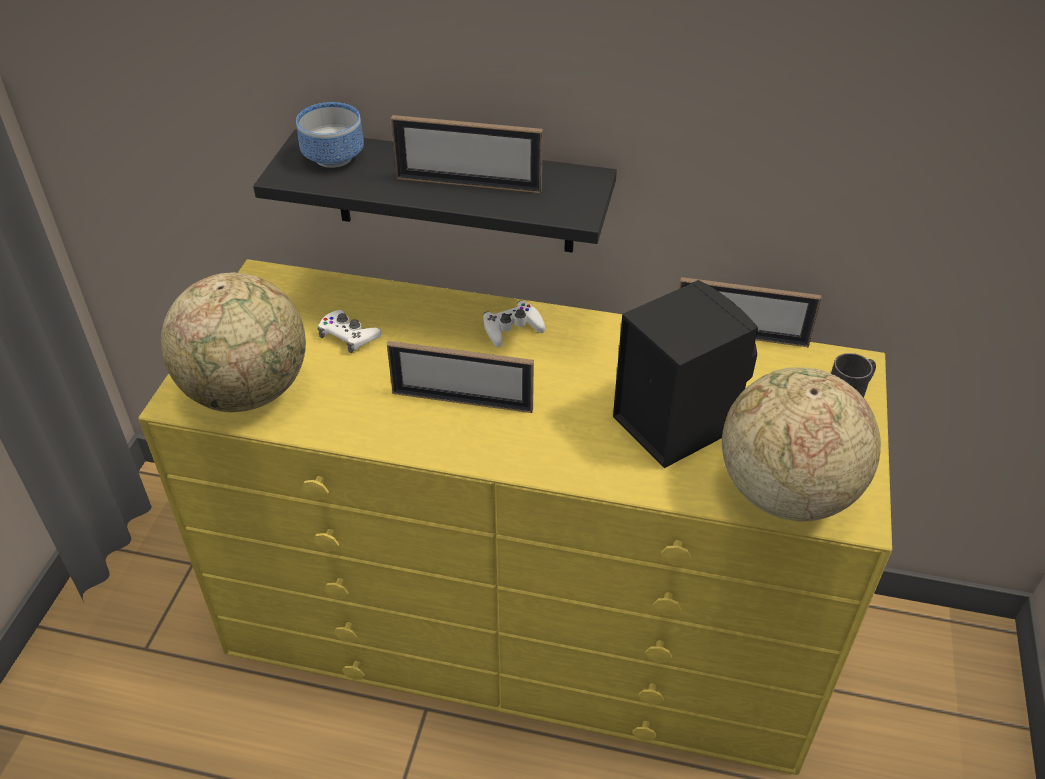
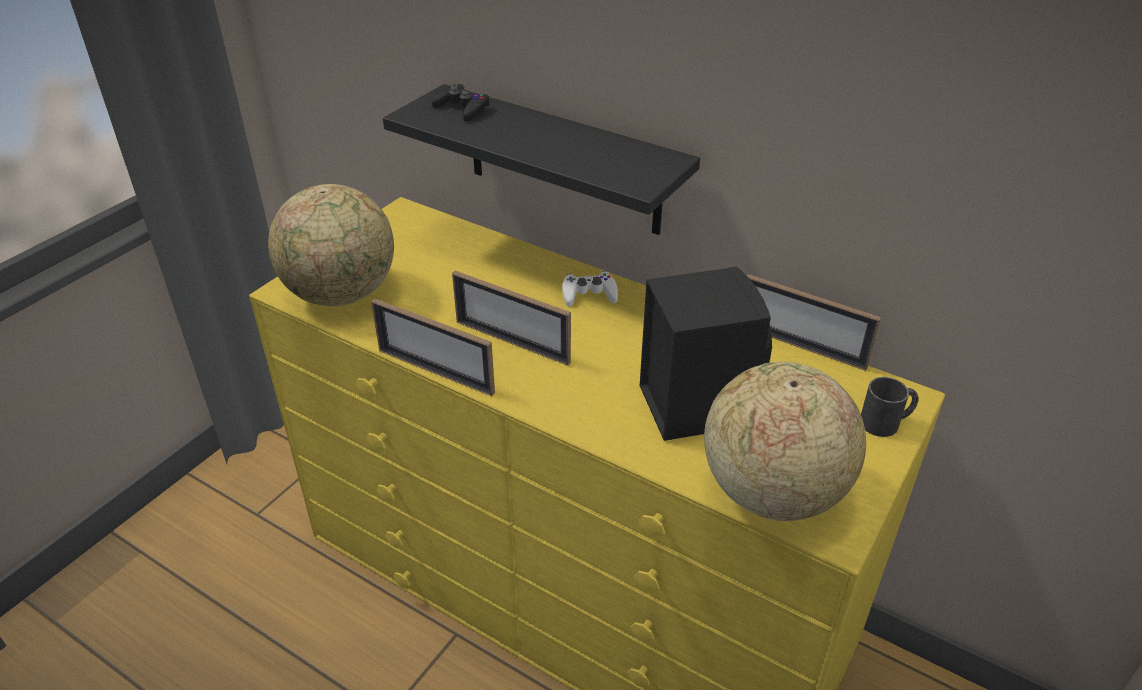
camera: 20 degrees right, 5 degrees down
bowl [296,102,364,168] -> black game controller [432,84,490,121]
white game controller [317,310,381,353] -> none
picture frame [391,115,543,193] -> picture frame moved to [371,298,495,396]

